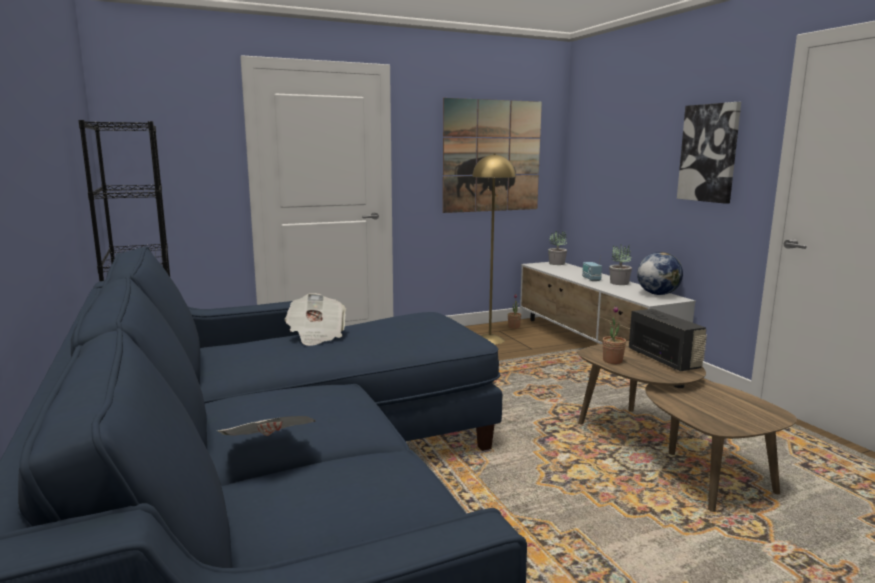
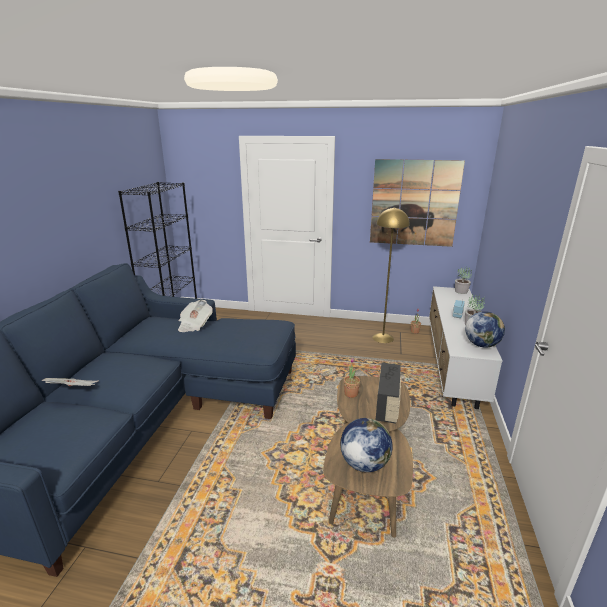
camera: 35 degrees right, 10 degrees up
picture [677,102,741,204] -> none
none -> globe [340,418,393,472]

